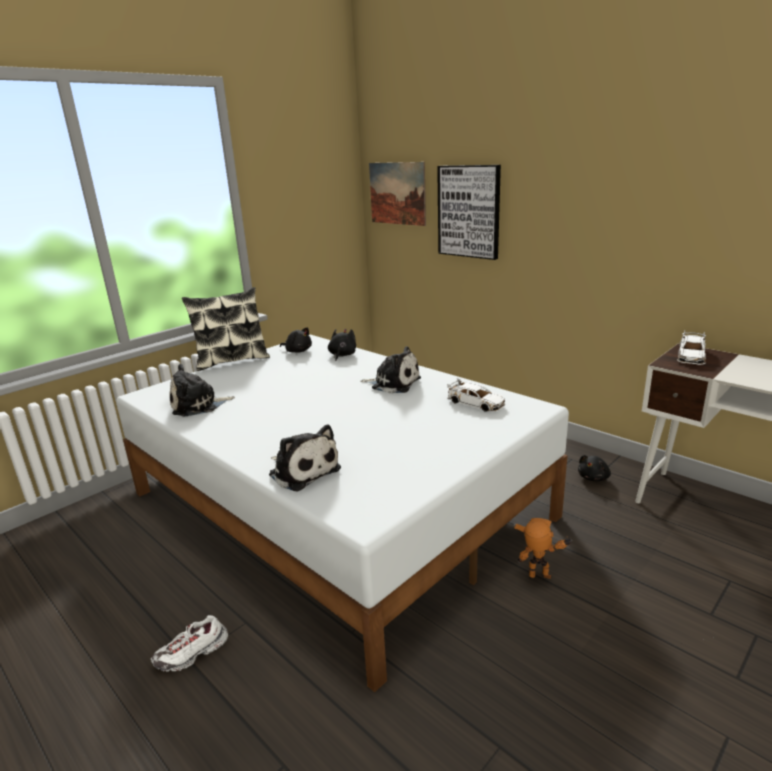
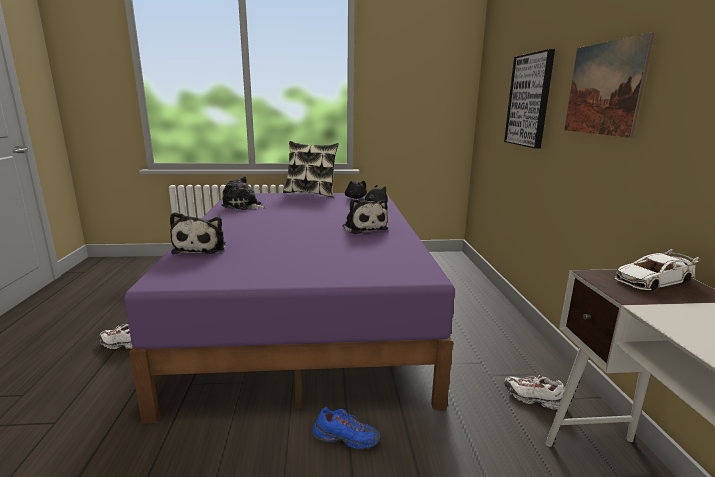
camera: 40 degrees right, 5 degrees down
white bed [116,335,569,692] -> purple bed [124,193,455,424]
picture [369,162,426,226] -> picture moved to [564,33,654,138]
white toy car [447,378,505,412] -> none
toy robot [514,518,573,579] -> blue shoe [313,407,381,449]
black plush toy [578,455,611,481] -> white shoe [504,375,565,410]

